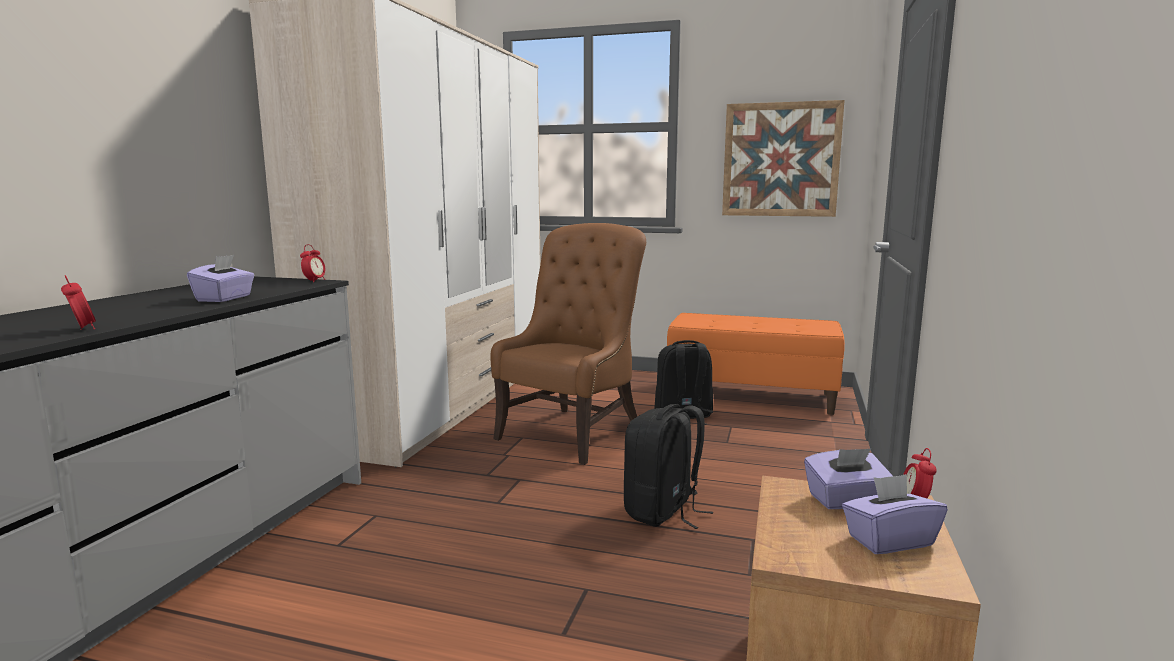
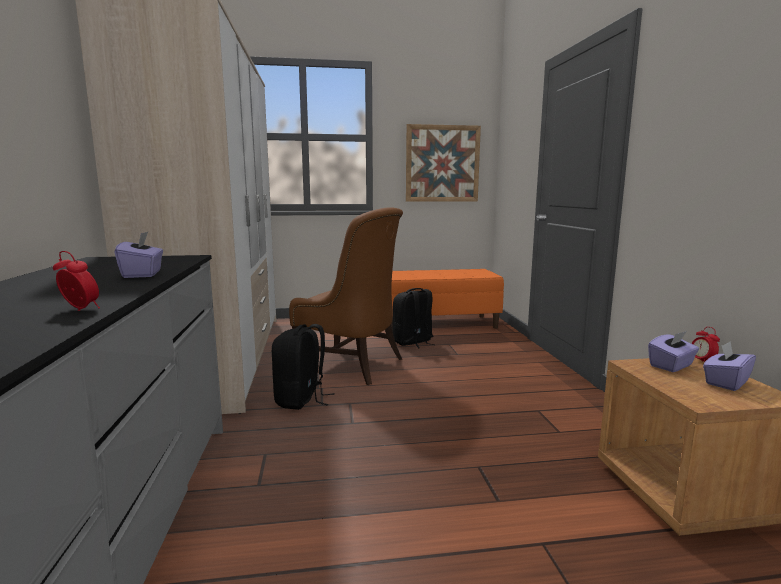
camera: 25 degrees left, 0 degrees up
alarm clock [300,244,325,282] -> none
brown chair [490,223,646,465] -> brown chair turned 105 degrees clockwise [289,207,403,385]
black backpack [624,404,713,529] -> black backpack moved to [272,324,335,410]

